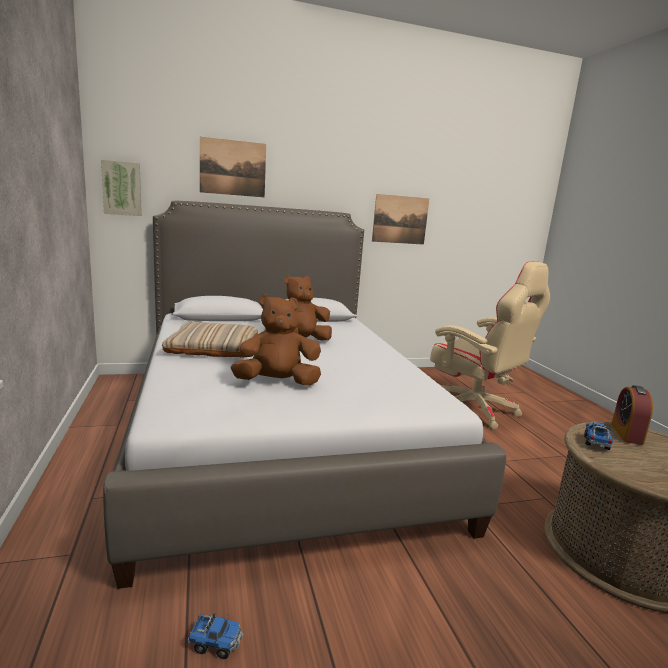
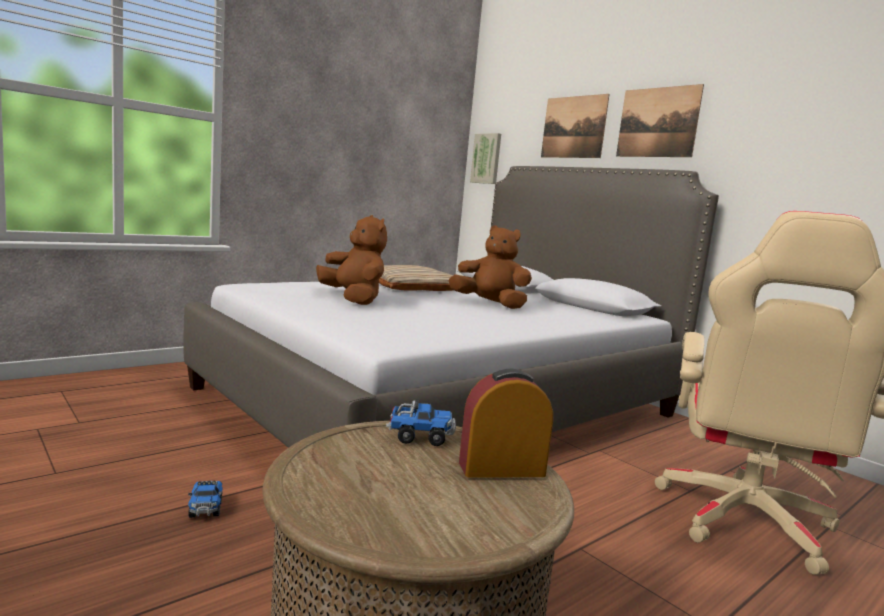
camera: 65 degrees right, 5 degrees down
toy truck [188,613,243,659] -> toy truck moved to [188,481,223,518]
picture [372,194,429,245] -> picture moved to [616,84,704,157]

